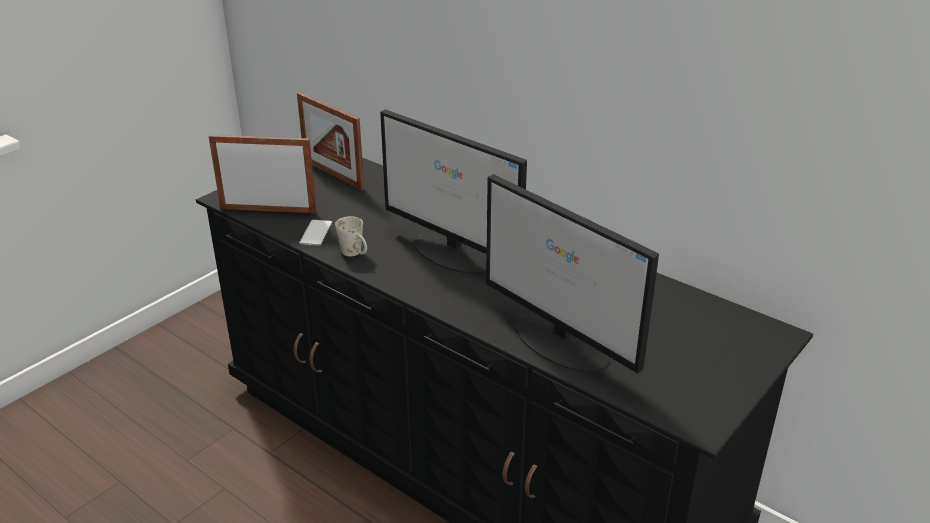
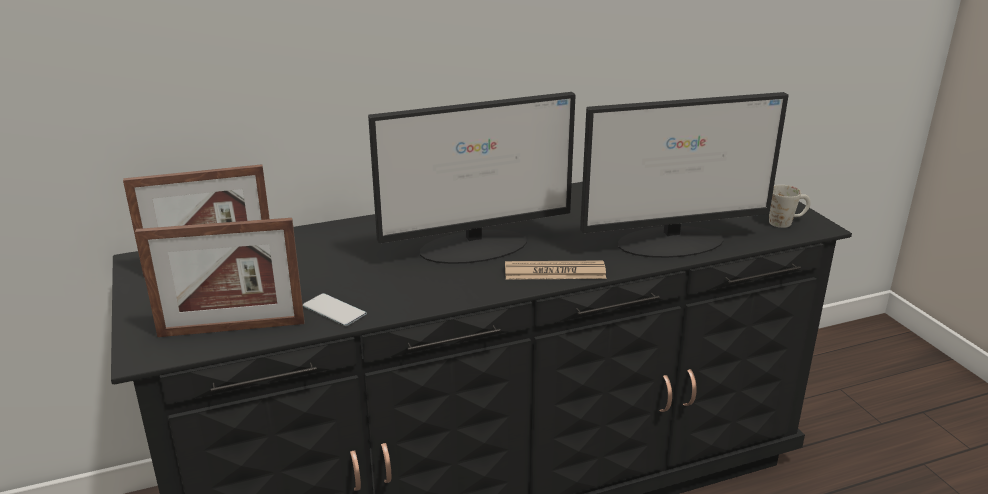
camera: 60 degrees left, 5 degrees down
picture frame [209,135,317,213] -> picture frame turned 135 degrees counterclockwise [135,218,304,337]
white mug [335,216,367,256] -> white mug moved to [769,185,811,228]
none -> newspaper [505,261,606,280]

